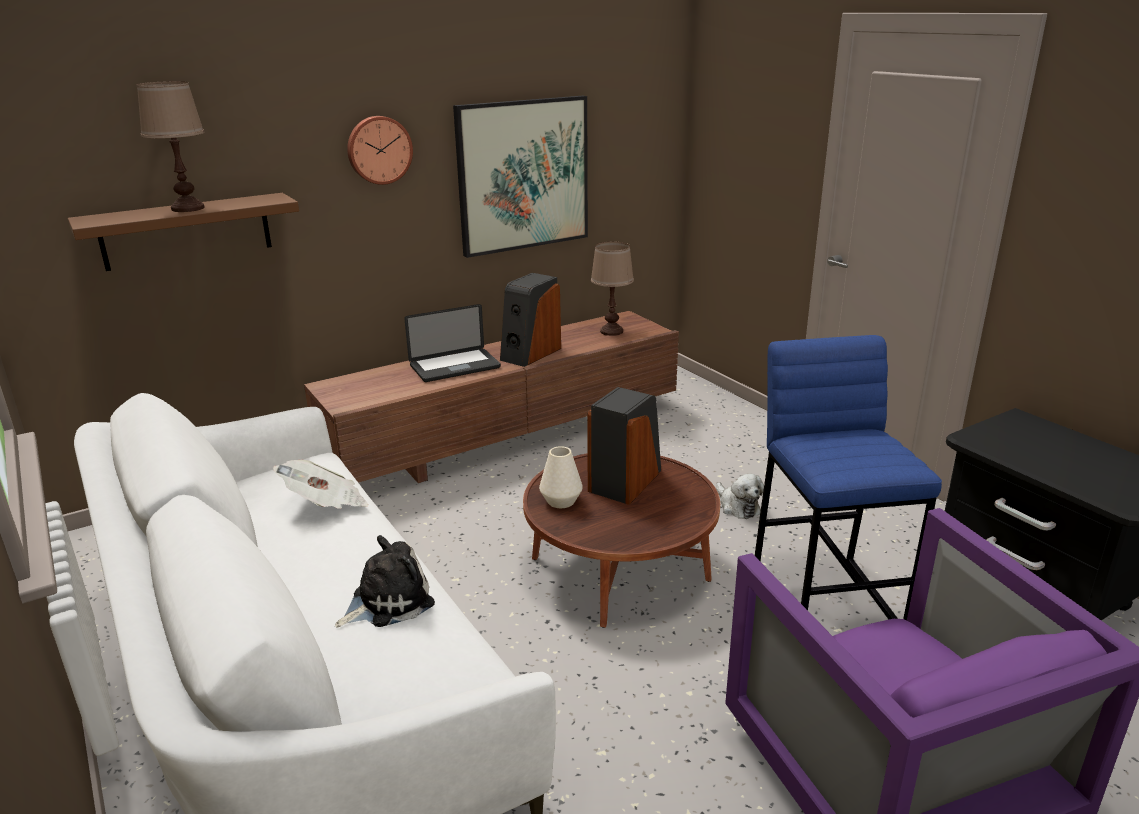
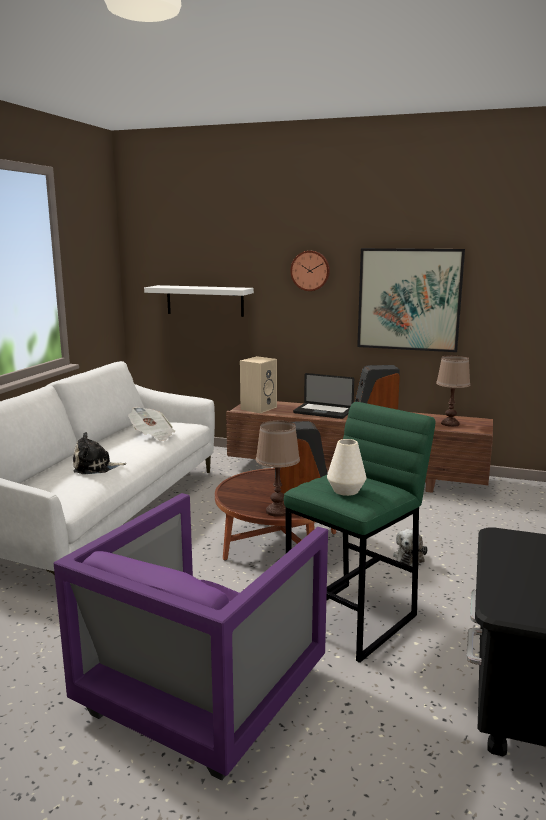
camera: 50 degrees right, 10 degrees down
brown shelf [68,193,299,271] -> white shelf [144,285,254,317]
brown table lamp [137,81,205,212] -> brown table lamp moved to [256,420,300,517]
plush toy [335,535,435,628] -> plush toy turned 150 degrees clockwise [73,432,127,474]
white vase [539,446,583,508] -> white vase moved to [327,439,366,496]
blue stool [755,335,942,620] -> green stool [284,402,435,663]
none -> beige speaker [240,356,277,413]

